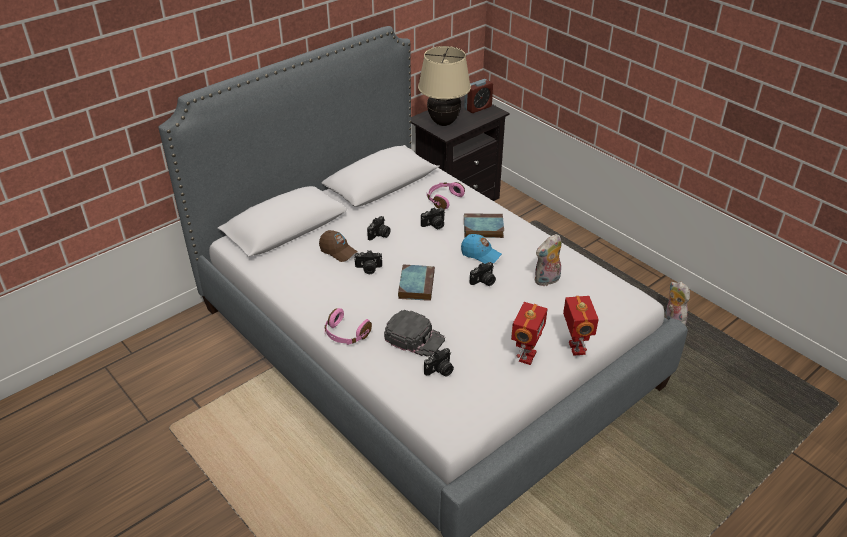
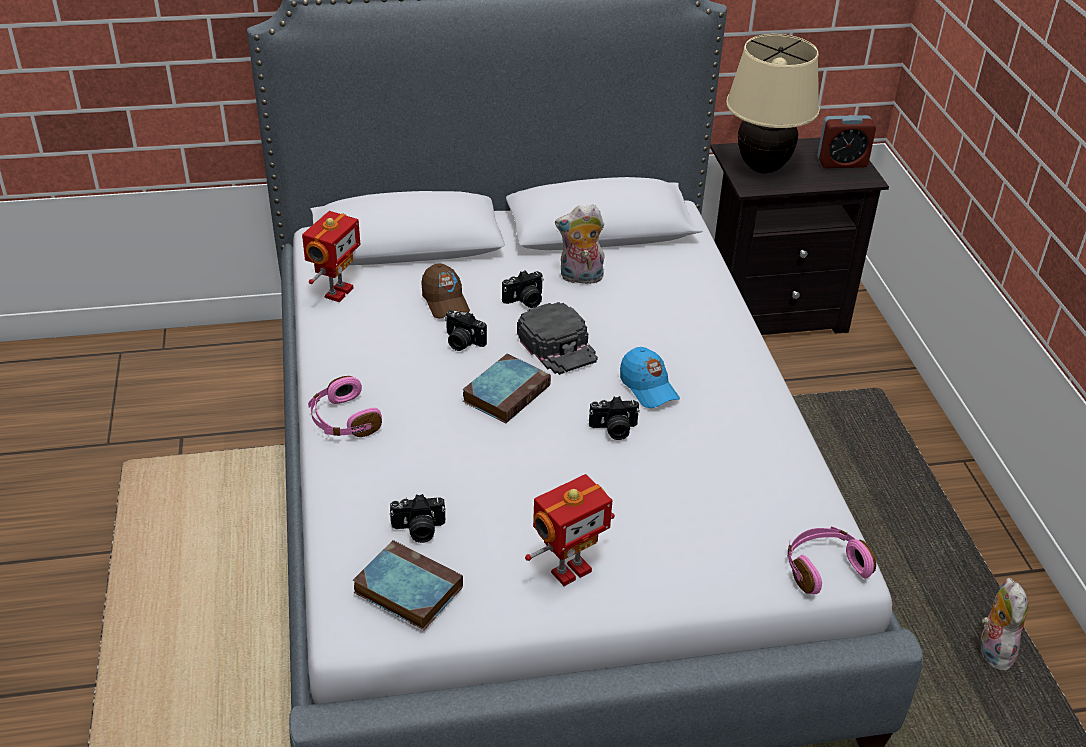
camera: 30 degrees right, 0 degrees up
black cap [384,310,445,357] -> black cap moved to [517,302,598,375]
camera [421,207,445,229] -> none
pink headphones [427,182,465,209] -> pink headphones moved to [788,527,876,594]
book [464,213,504,238] -> book moved to [353,540,463,630]
plush toy [535,234,562,286] -> plush toy moved to [555,205,606,284]
toy robot [563,296,599,356] -> toy robot moved to [302,211,360,302]

